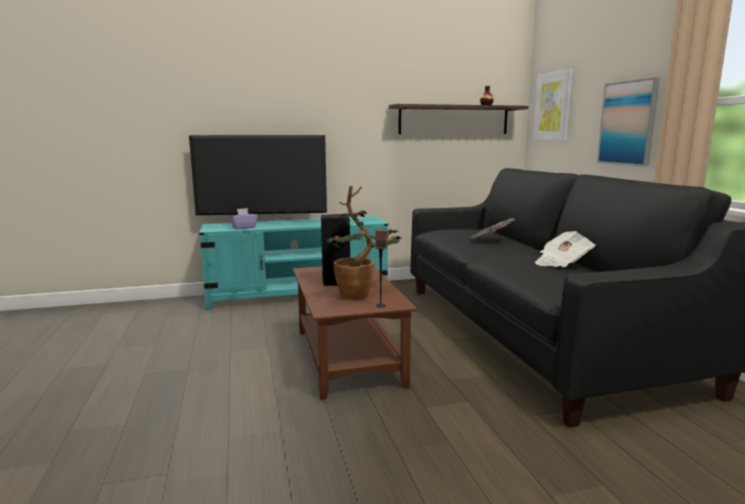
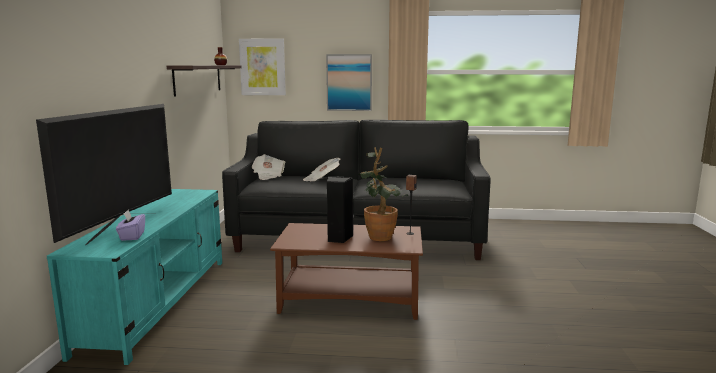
camera: 70 degrees left, 0 degrees up
newspaper [535,231,596,267] -> newspaper moved to [251,154,286,180]

